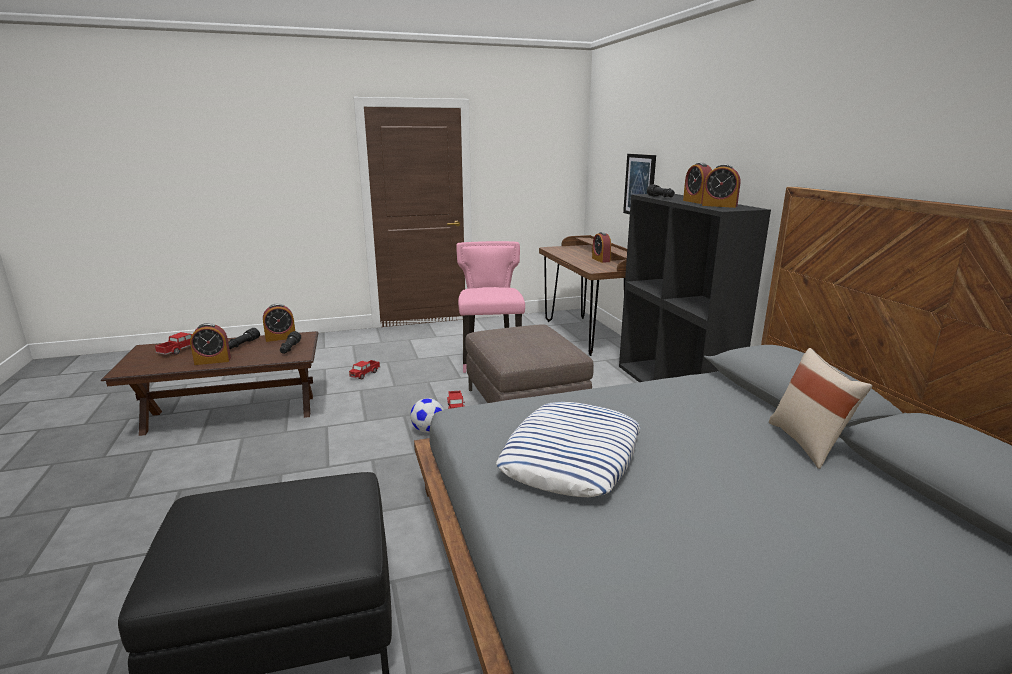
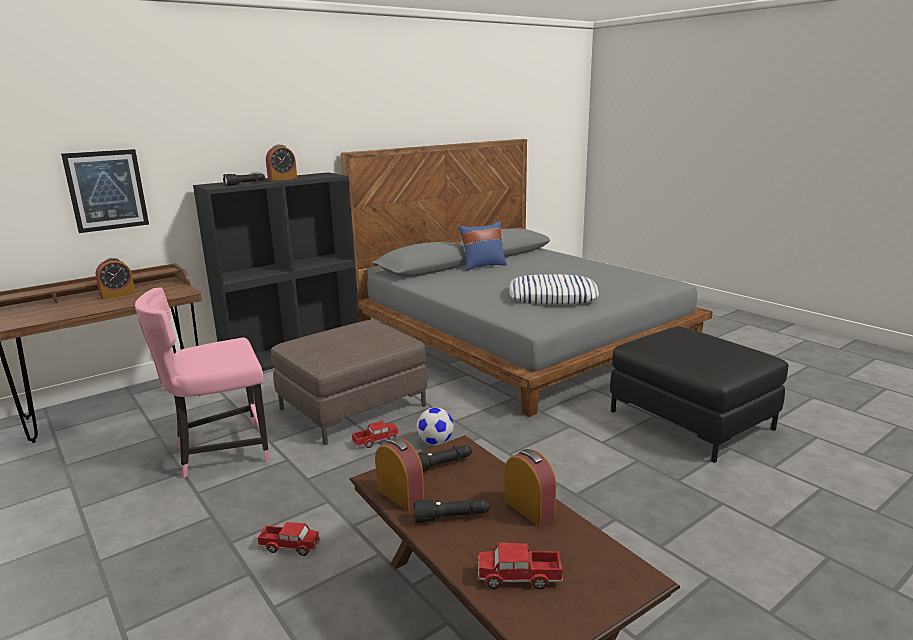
camera: 110 degrees left, 0 degrees up
alarm clock [702,164,740,208] -> none
beige pillow [769,348,872,469] -> blue pillow [458,221,507,271]

